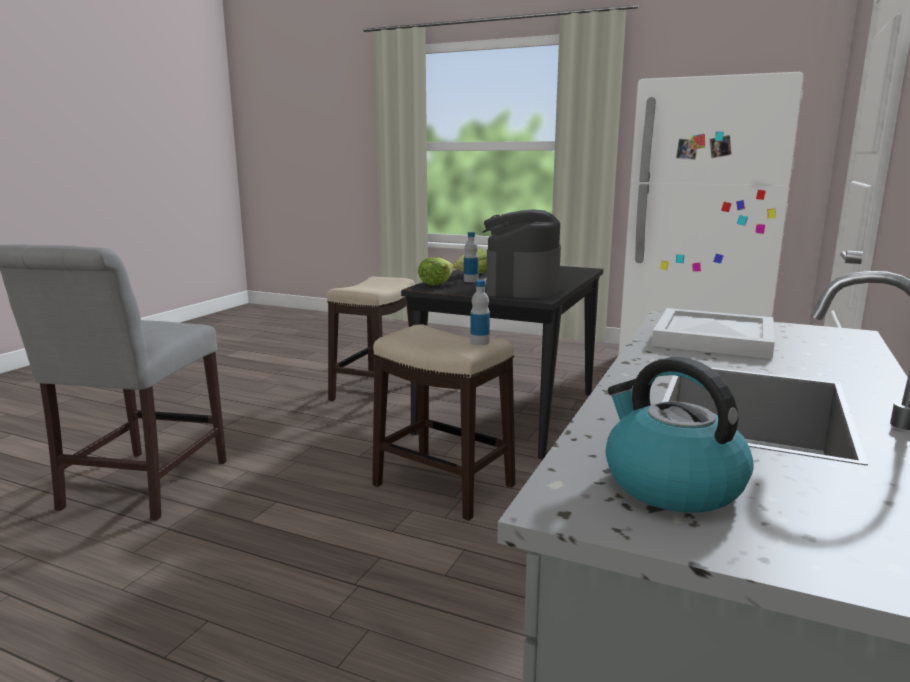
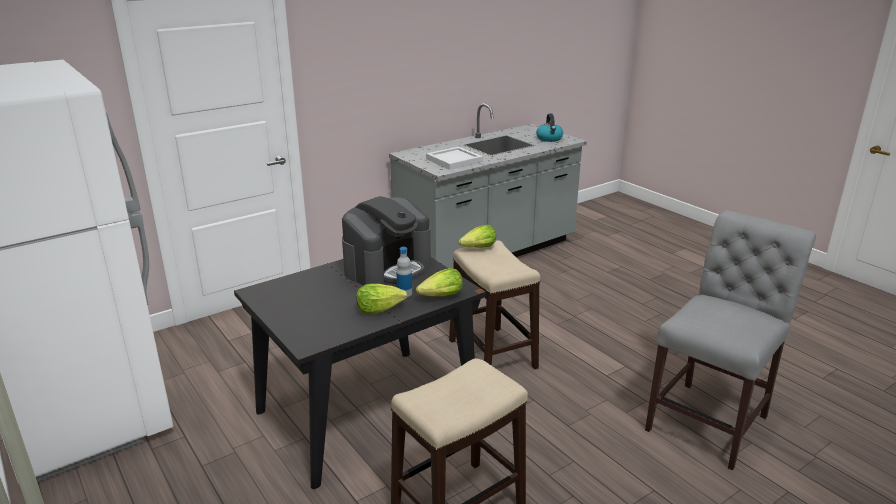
camera: 150 degrees left, 10 degrees up
bottle [470,280,490,345] -> lettuce [458,225,496,248]

